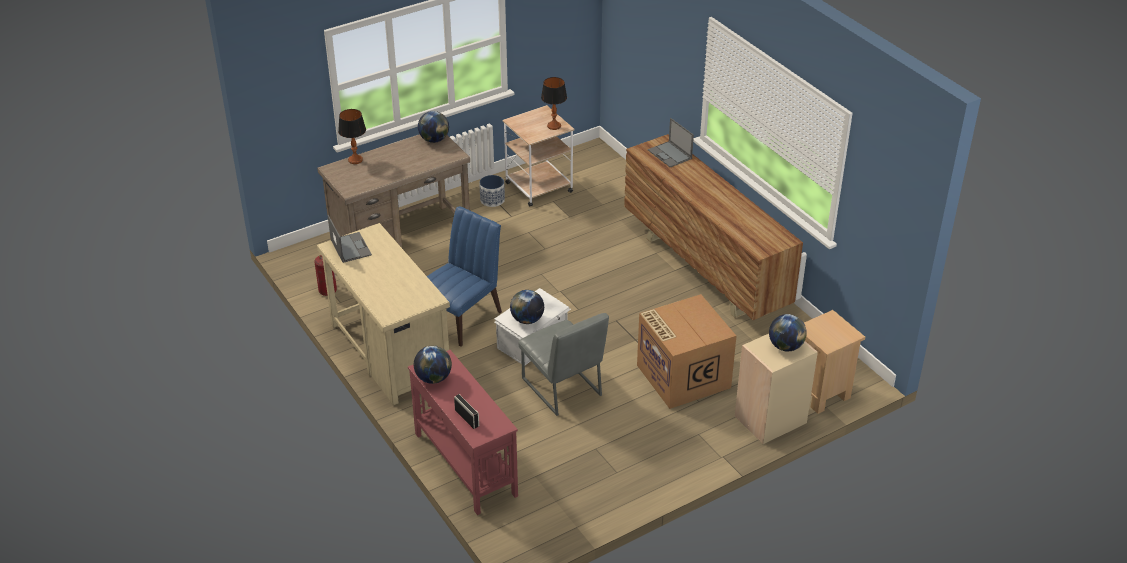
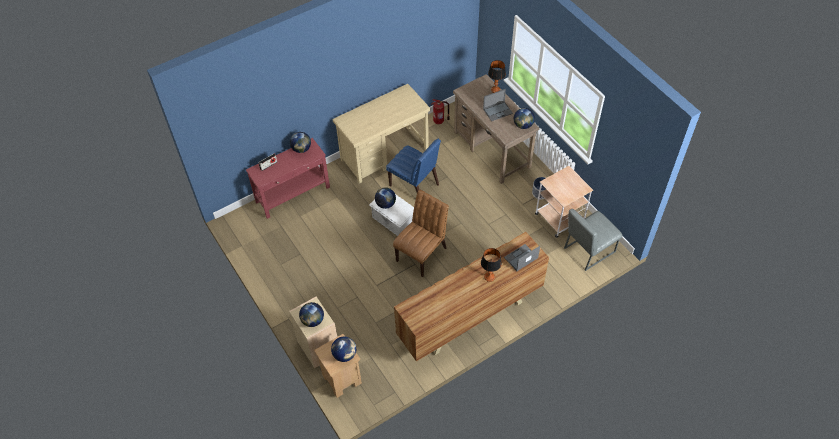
camera: 90 degrees right, 15 degrees up
laptop [328,215,372,263] -> laptop moved to [483,89,513,121]
grey chair [518,313,609,416] -> grey chair moved to [564,209,622,271]
table lamp [541,77,567,130] -> table lamp moved to [481,248,502,282]
cardboard box [637,294,736,409] -> none
none -> globe [331,337,356,362]
none -> brown chair [393,190,449,277]

